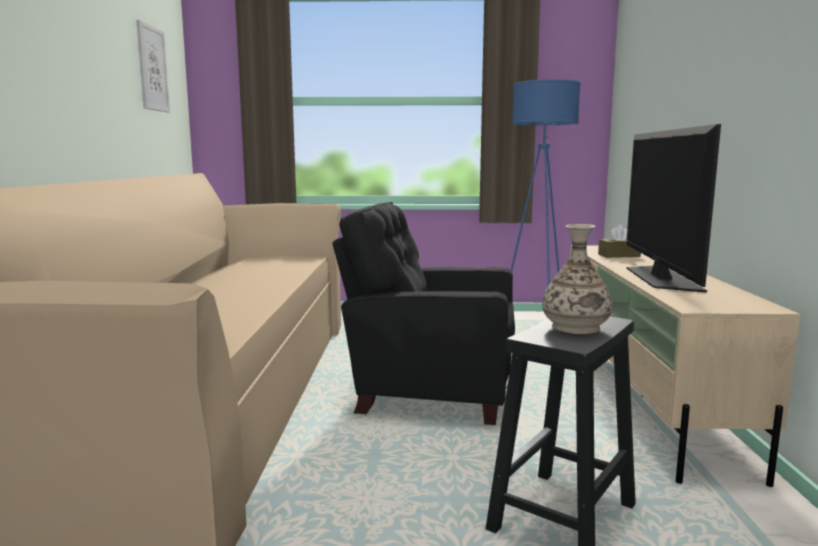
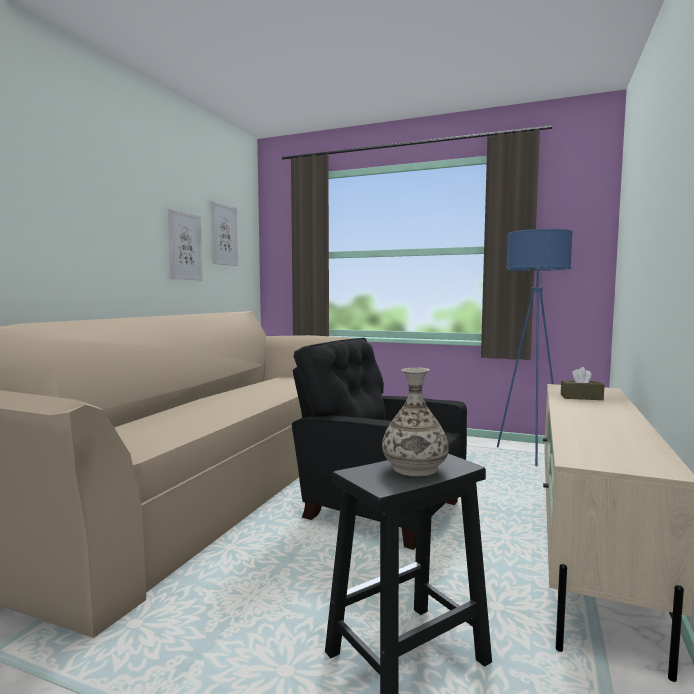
camera: 20 degrees right, 5 degrees down
television [627,124,721,293] -> none
none -> picture [168,208,203,280]

